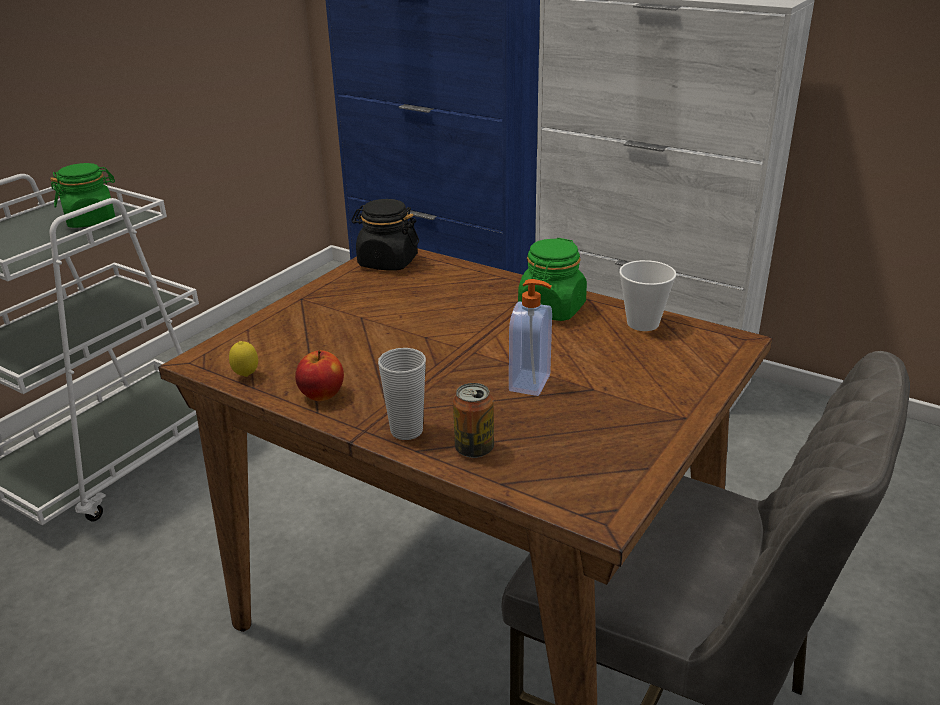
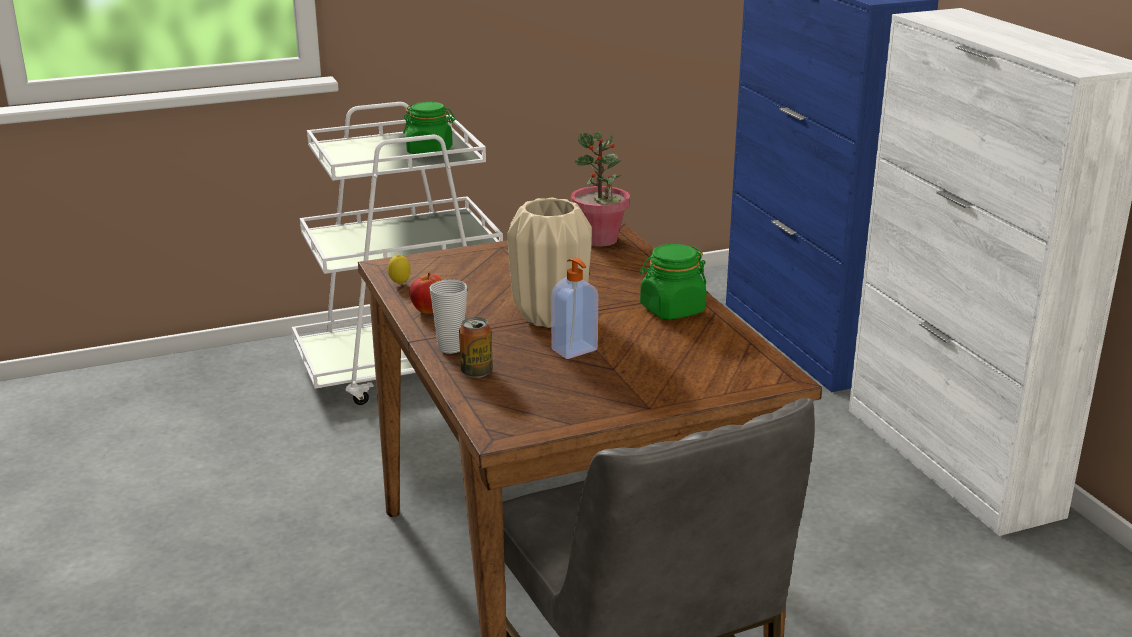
camera: 35 degrees right, 5 degrees down
black jar [351,199,419,271] -> potted plant [571,131,630,247]
cup [619,260,677,331] -> none
none -> beige vase [508,198,592,328]

